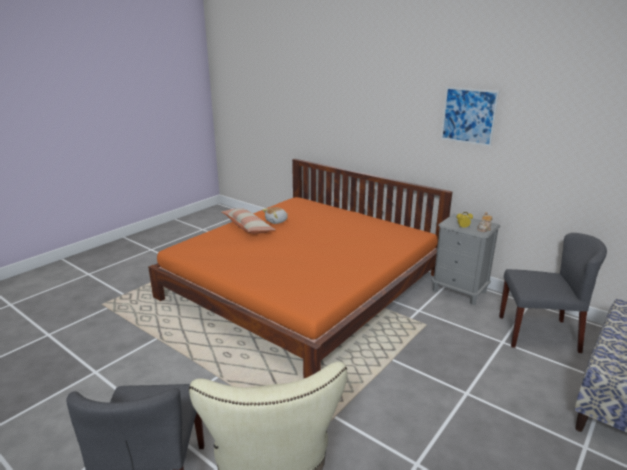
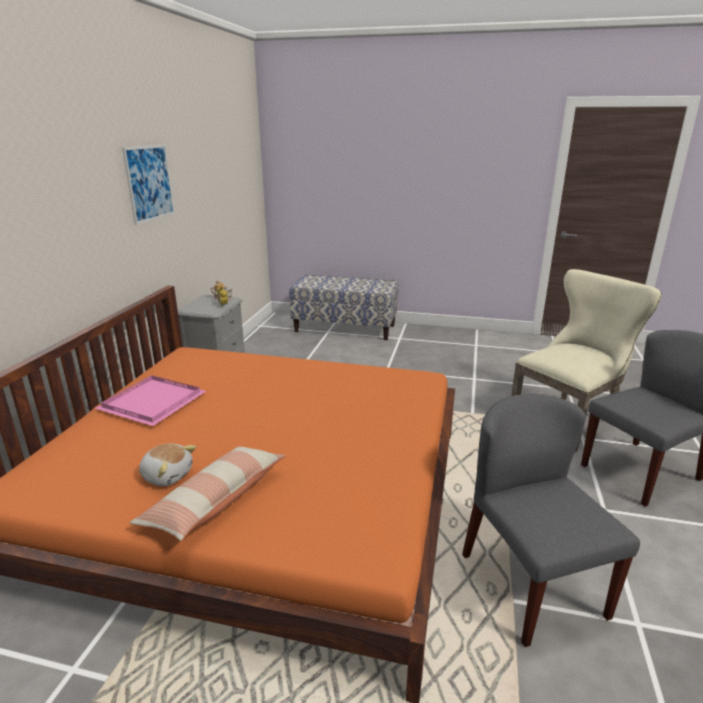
camera: 115 degrees left, 0 degrees up
grey chair [499,233,607,353] -> grey chair moved to [462,394,640,647]
none -> pink tray [95,375,206,426]

